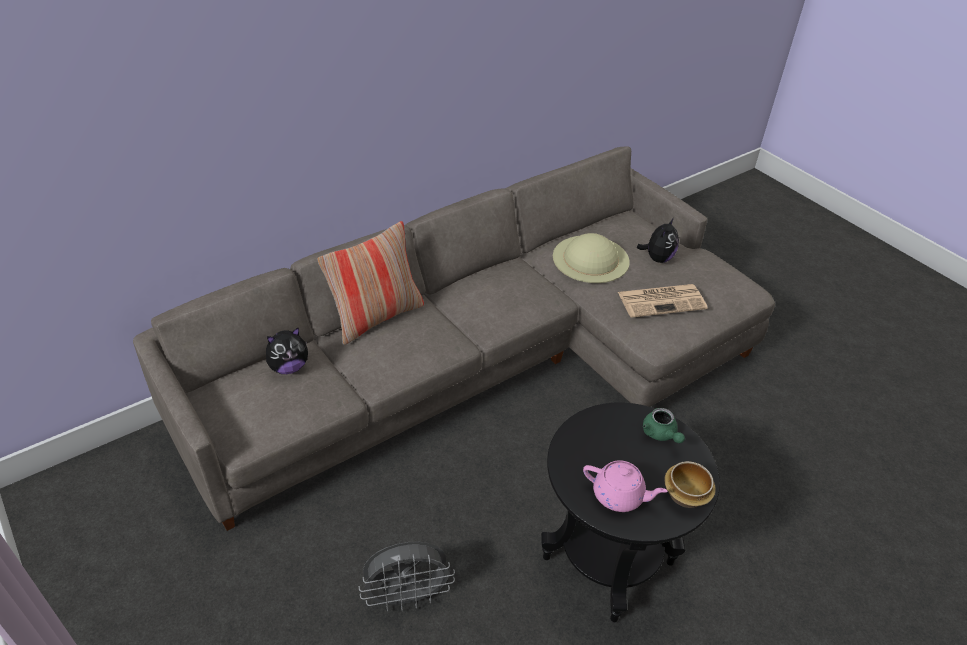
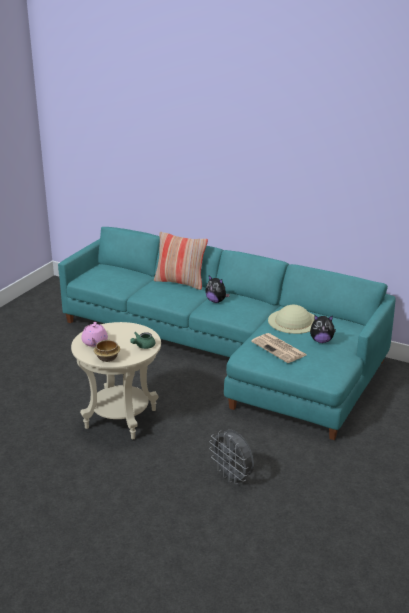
camera: 65 degrees right, 15 degrees down
grey sofa [133,146,775,531] -> turquoise sofa [58,227,395,440]
plush toy [266,327,308,374] -> plush toy moved to [205,276,230,303]
grey fan [359,542,455,611] -> grey fan moved to [209,430,254,485]
black side table [541,403,720,622] -> beige side table [71,322,161,439]

